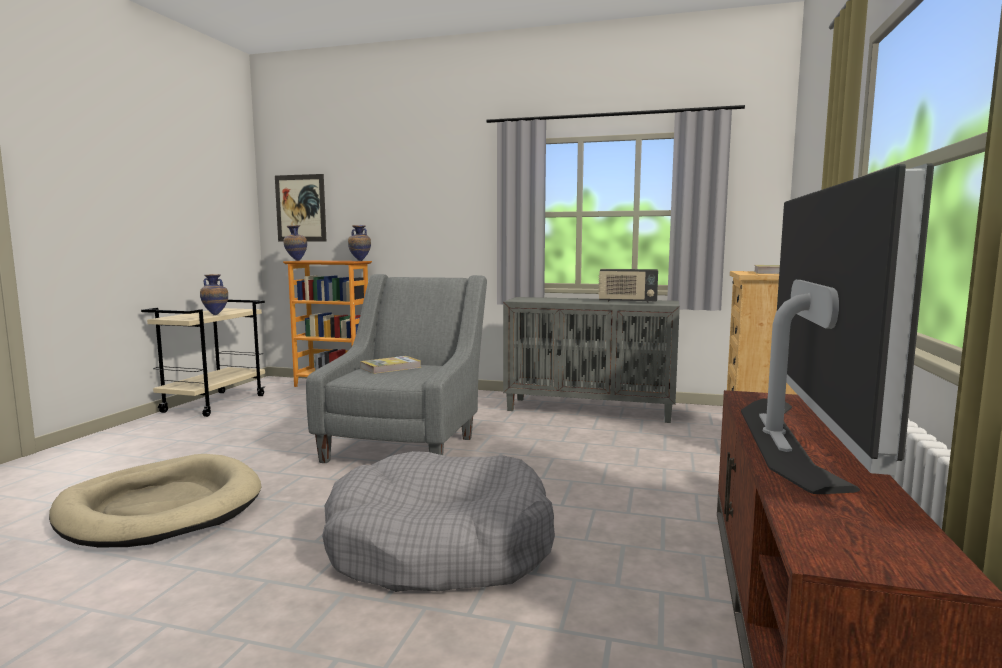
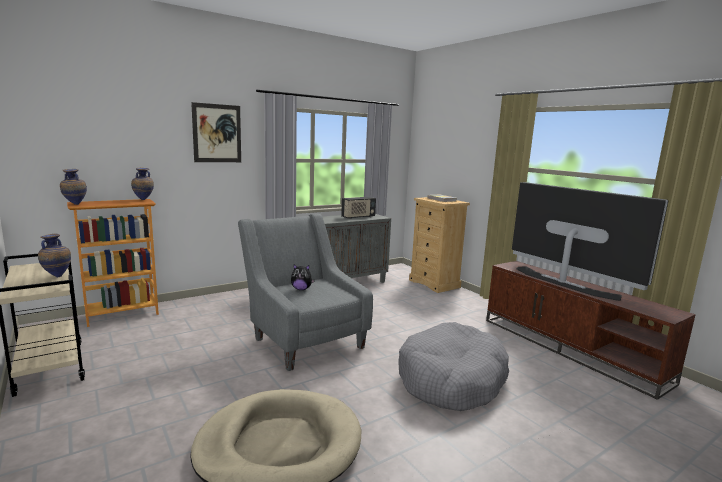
camera: 50 degrees left, 5 degrees up
picture [275,174,327,242] -> picture moved to [191,102,241,162]
book [360,356,421,374] -> plush toy [291,265,315,290]

